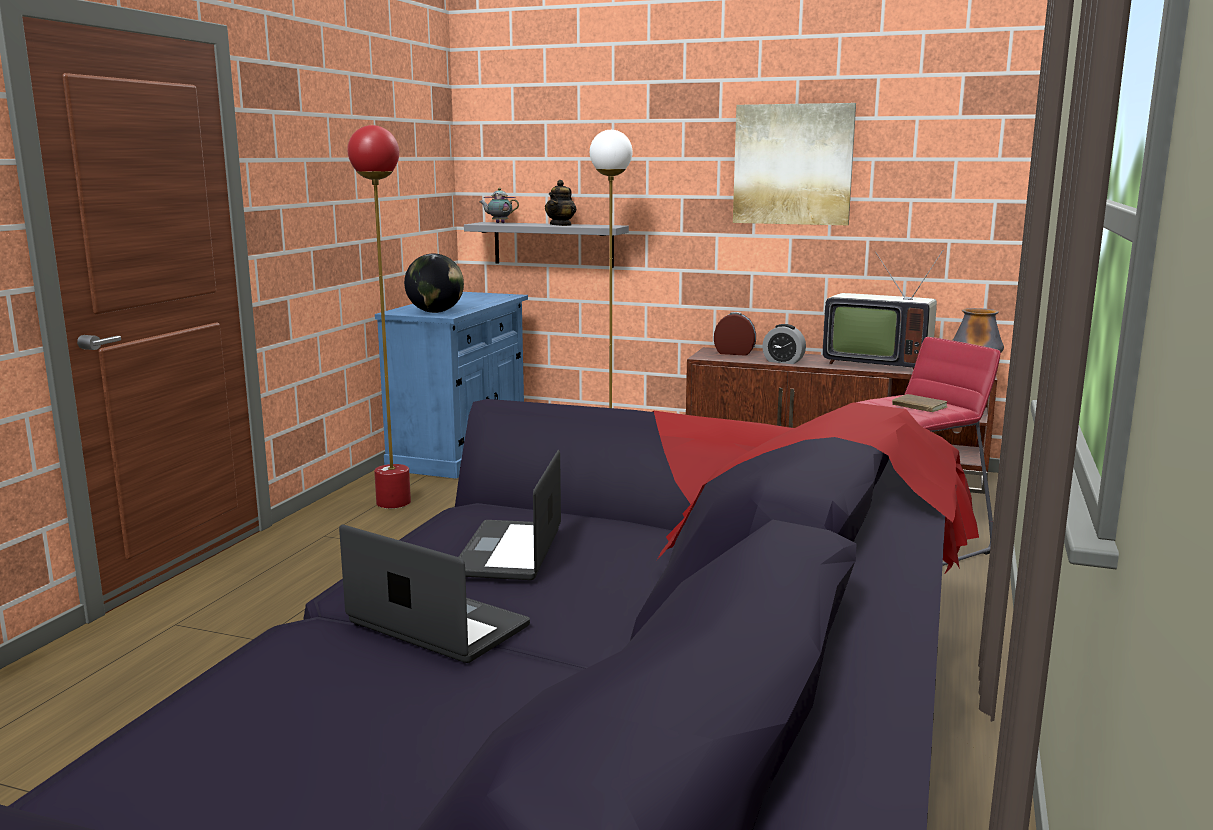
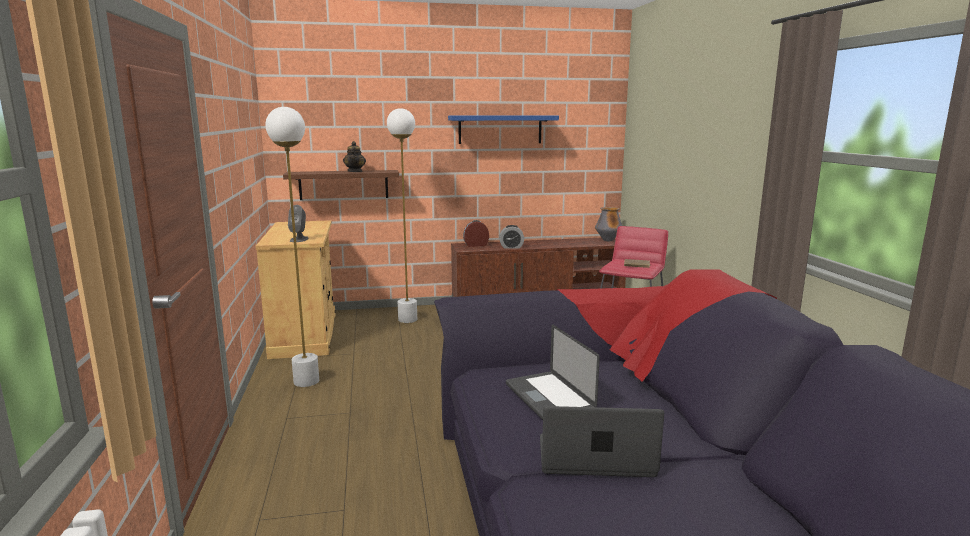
camera: 30 degrees left, 0 degrees up
red floor lamp [347,125,411,509] -> white floor lamp [265,107,319,387]
blue cabinet [375,292,528,478] -> beige cabinet [256,220,335,359]
globe [404,254,464,313] -> grey speaker [288,205,309,242]
grey shelf [464,222,629,268] -> brown shelf [283,170,399,200]
teapot [479,188,519,223] -> none
picture [733,103,856,225] -> blue shelf [448,116,559,144]
television [823,250,943,370] -> none

